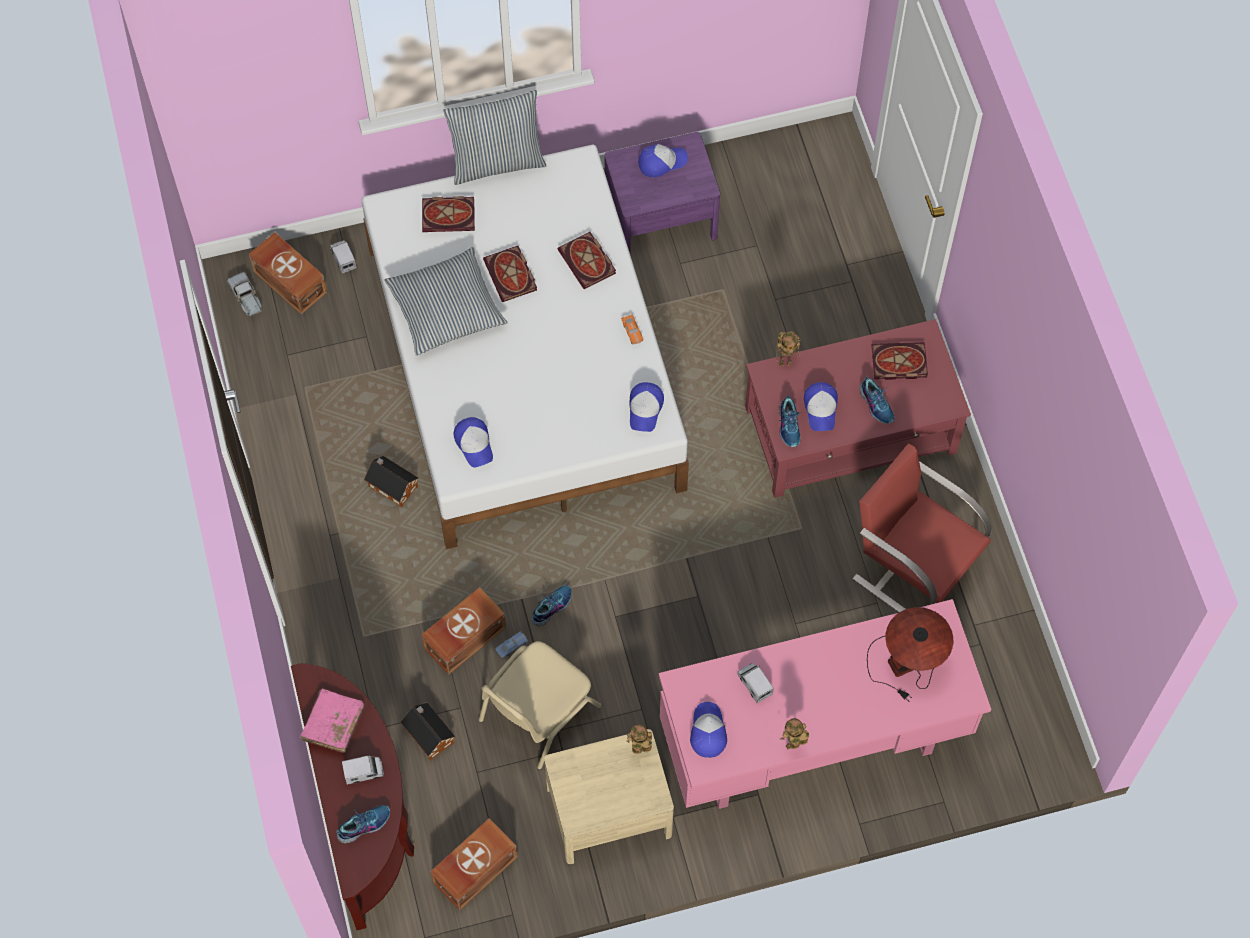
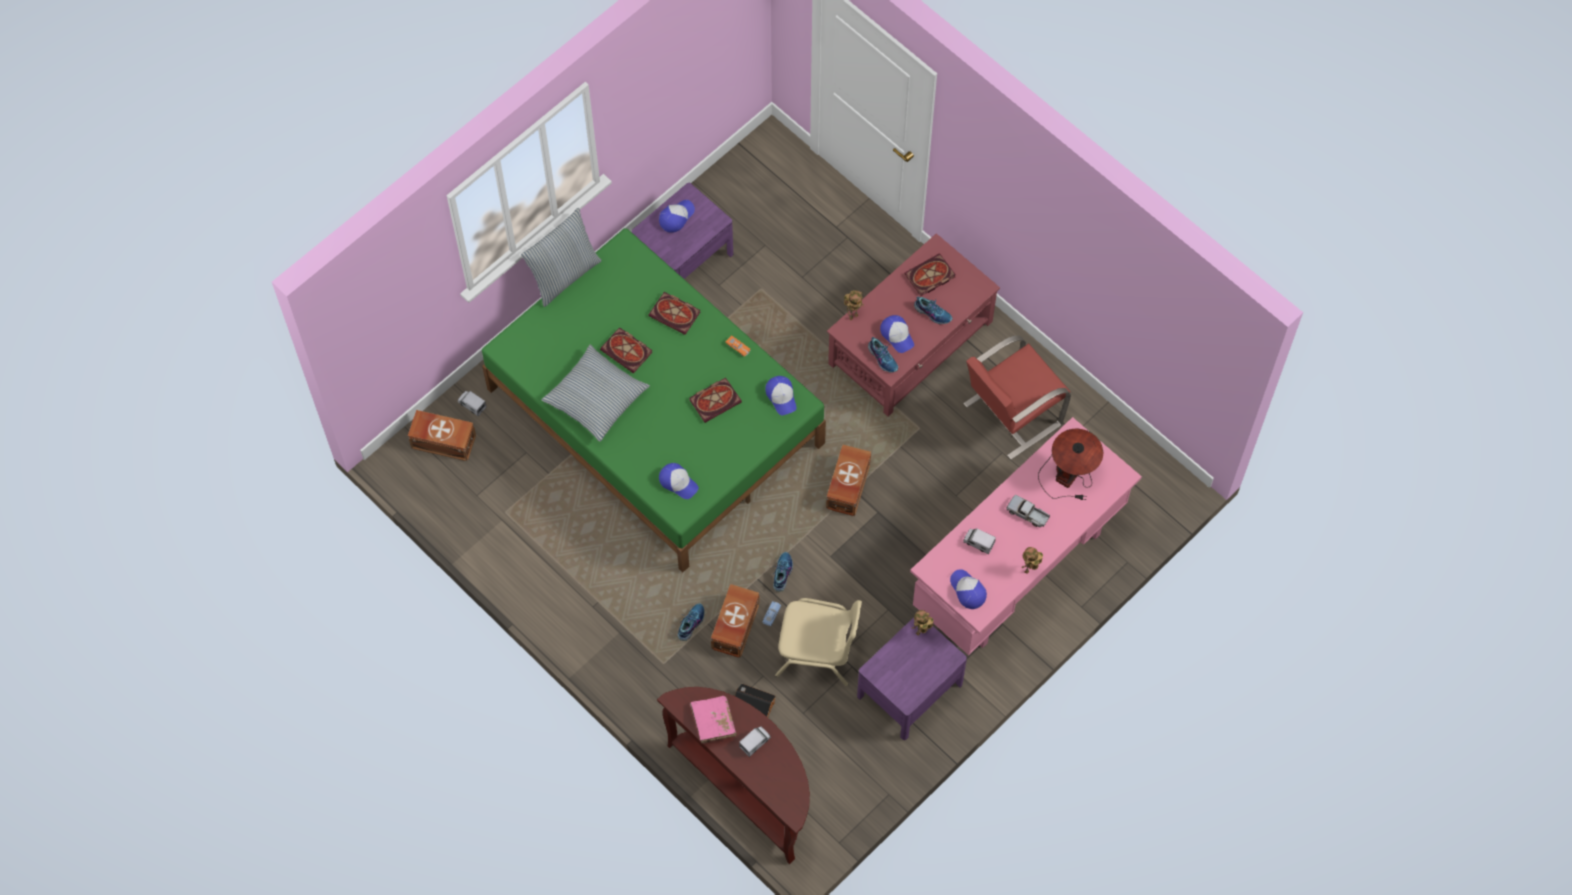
camera: 30 degrees left, 0 degrees up
toy truck [227,272,262,317] -> toy truck moved to [1006,495,1050,527]
shoe [336,805,390,843] -> shoe moved to [678,603,704,641]
white bed [362,145,689,549] -> green bed [482,228,826,573]
toy house [364,456,418,507] -> none
book [422,196,475,232] -> book moved to [689,378,742,423]
brown storage box [430,818,518,910] -> brown storage box moved to [826,445,871,516]
beige chair [479,641,601,770] -> beige chair turned 90 degrees counterclockwise [775,598,862,686]
beige nightstand [544,729,674,864] -> purple nightstand [857,617,967,740]
red chair [852,444,992,613] -> red chair turned 45 degrees counterclockwise [963,335,1071,460]

